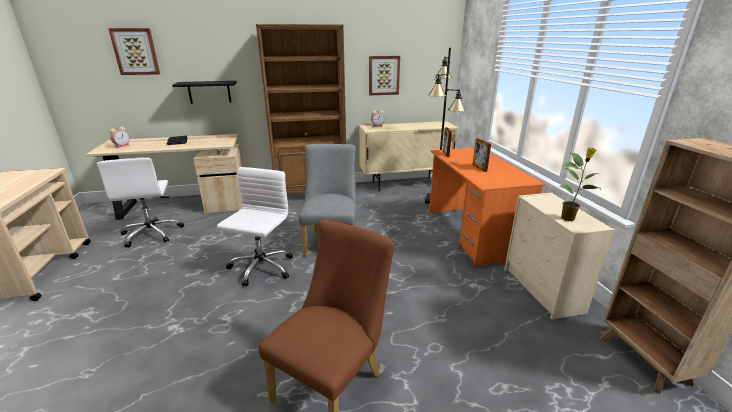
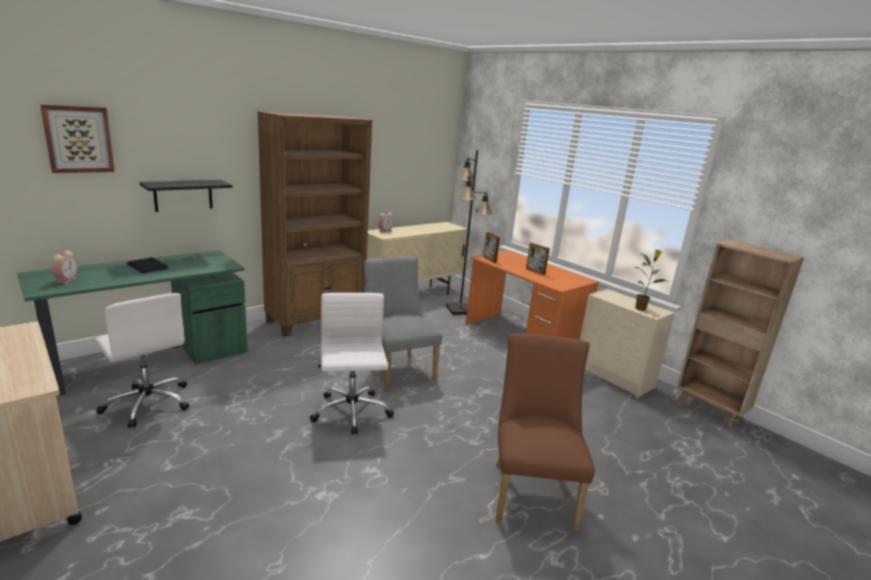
camera: 30 degrees left, 5 degrees down
beige desk [86,134,243,220] -> green desk [17,250,248,396]
picture [369,56,400,95] -> none

